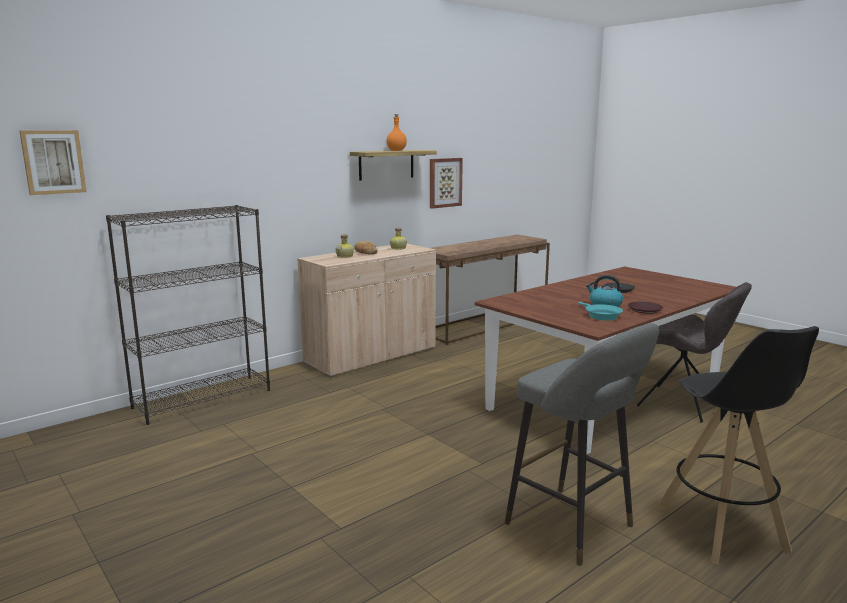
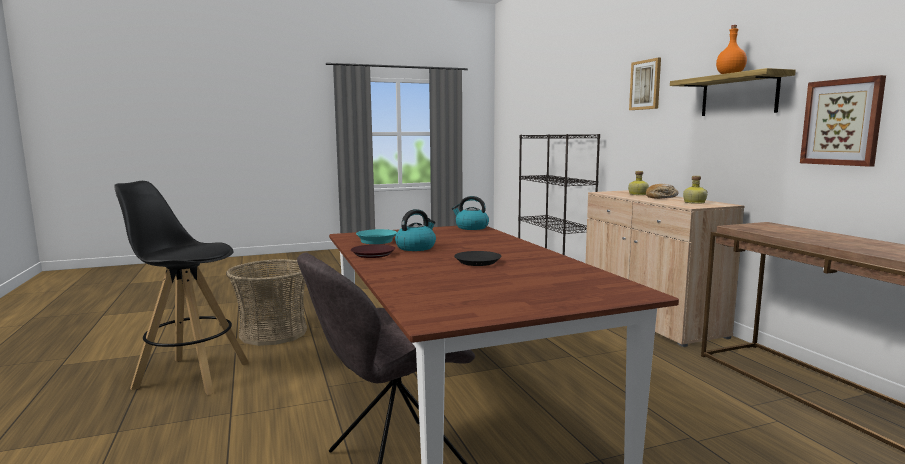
camera: 110 degrees right, 5 degrees down
picture [19,130,87,195] -> picture moved to [629,58,661,110]
grey stool [505,323,659,566] -> basket [226,259,307,346]
none -> kettle [452,196,489,230]

